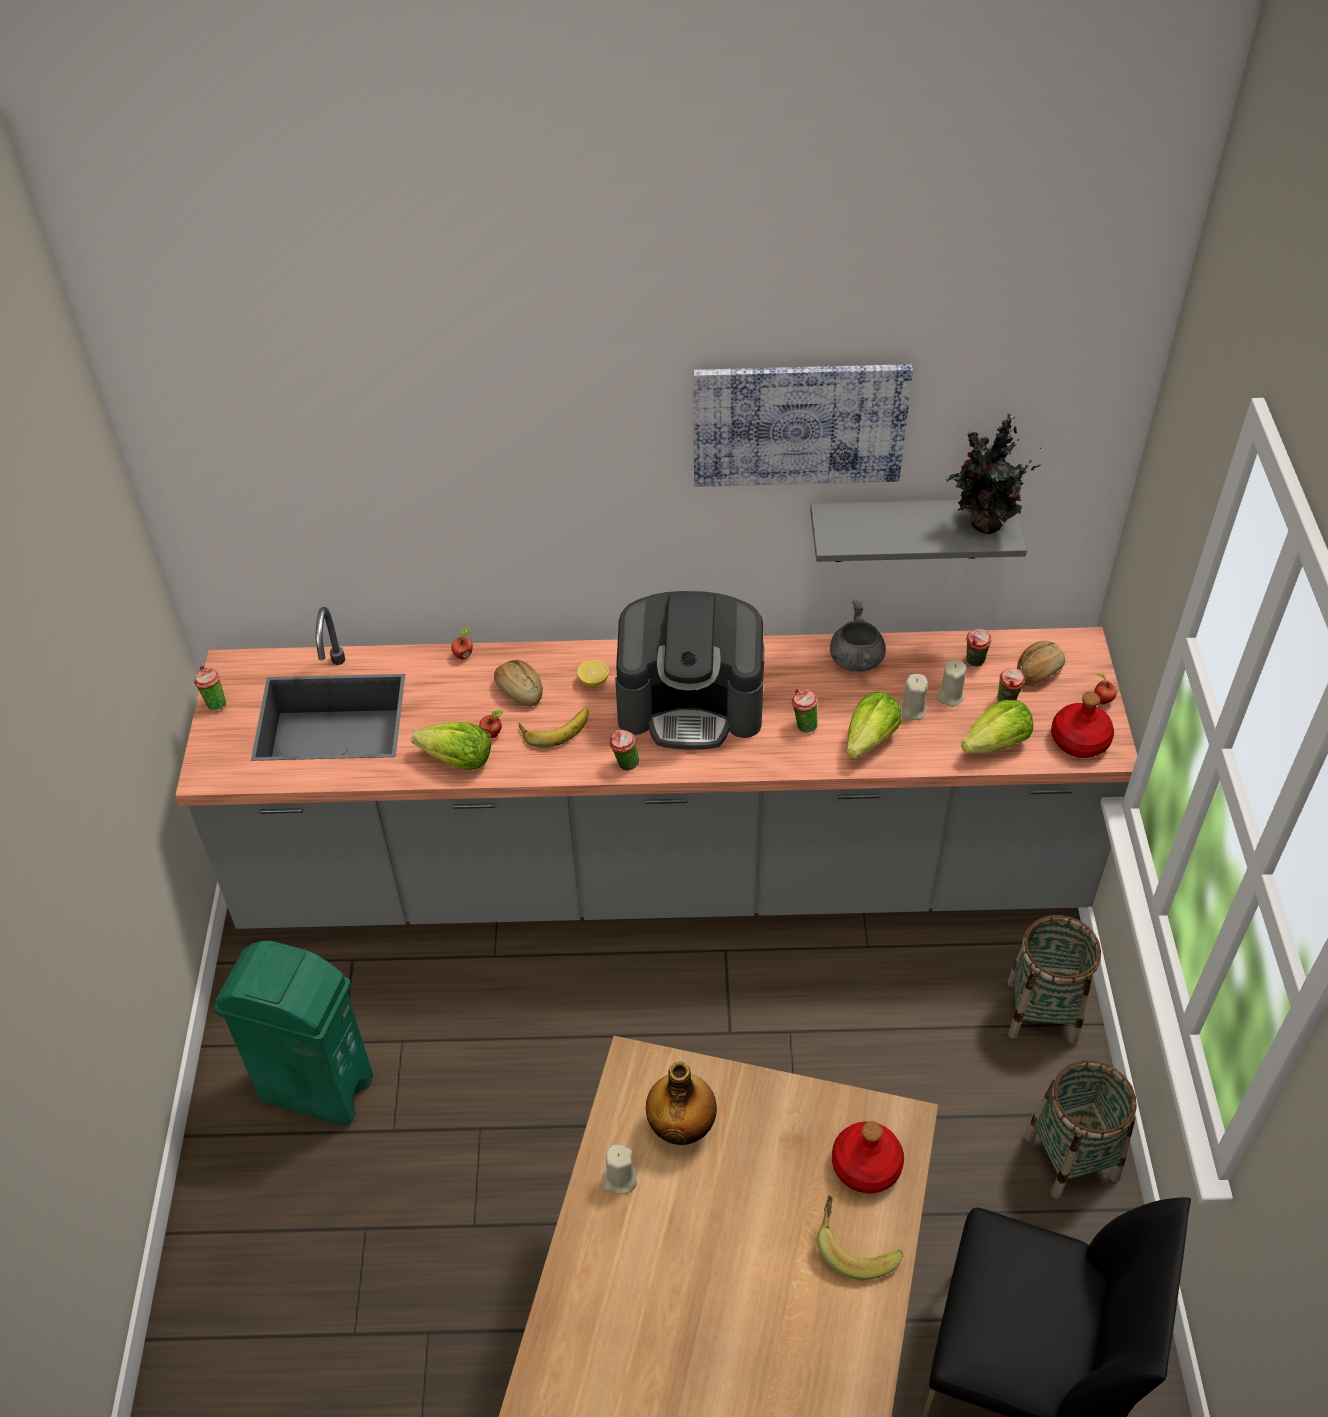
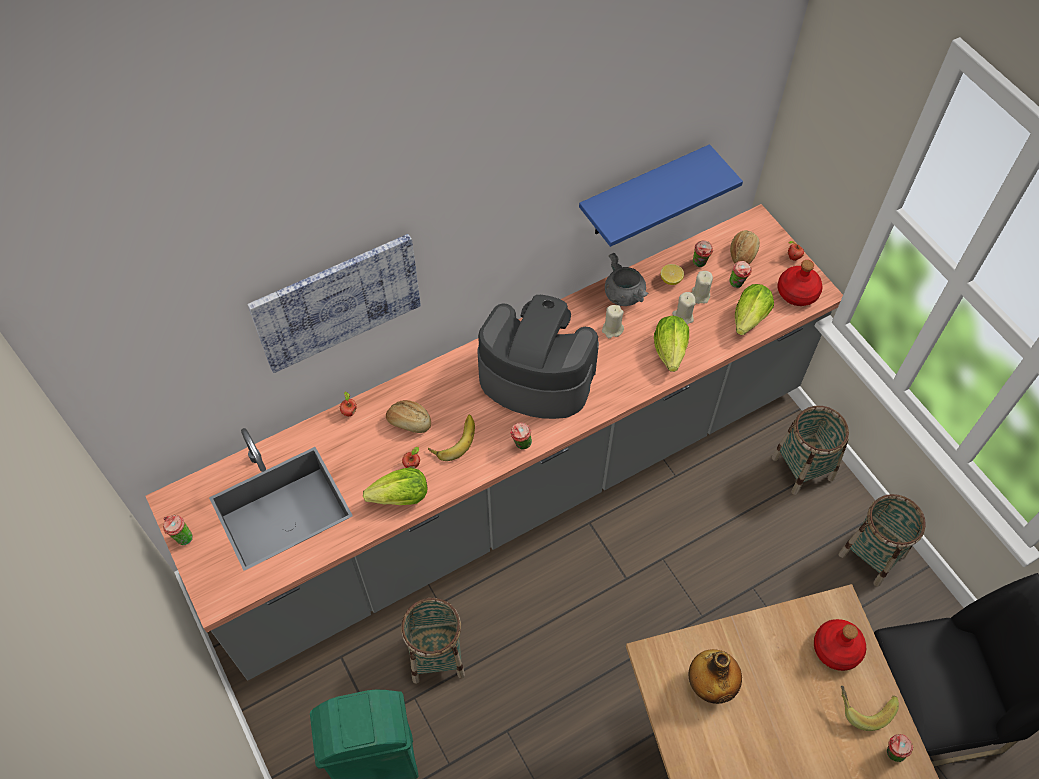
camera: 30 degrees left, 10 degrees up
lemon [577,660,609,687] -> lemon moved to [661,264,684,285]
beige candle [603,1144,637,1194] -> beige candle moved to [602,305,624,338]
coffee machine [615,591,764,750] -> coffee machine turned 135 degrees counterclockwise [477,295,599,419]
picture [694,364,913,487] -> picture moved to [247,234,421,373]
cup [792,689,818,732] -> cup moved to [887,734,913,762]
grey shelf [810,500,1027,562] -> blue shelf [579,144,743,247]
potted plant [946,413,1041,534] -> none
none -> basket [401,598,465,684]

